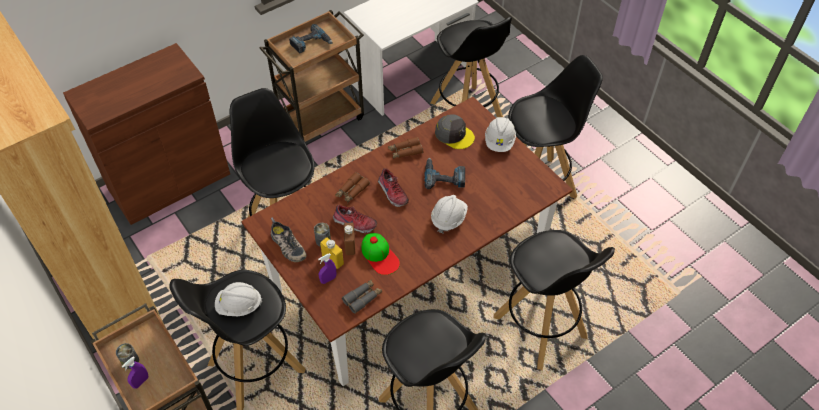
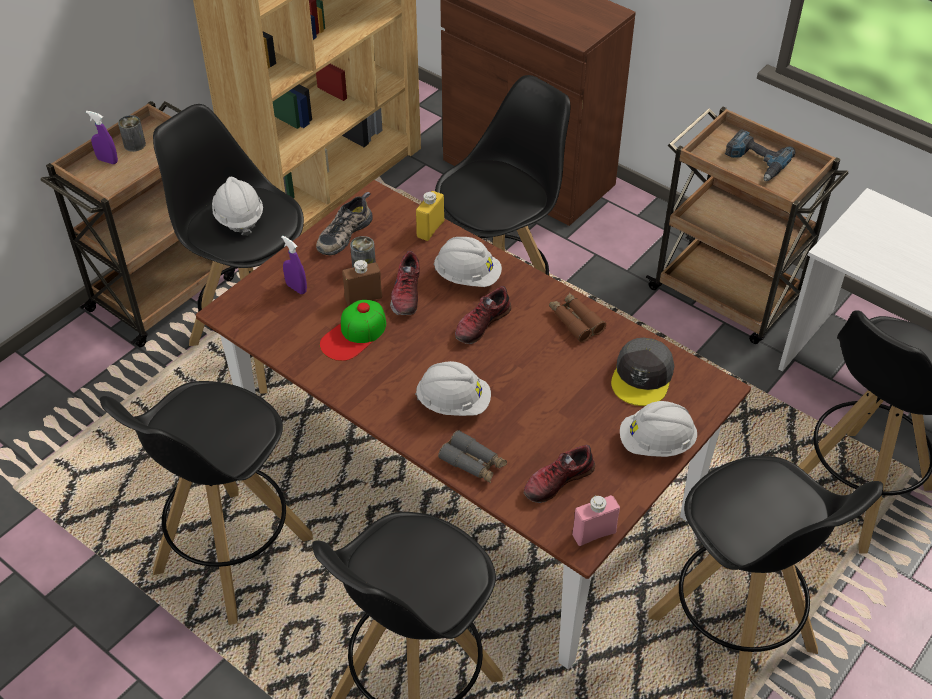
camera: 75 degrees right, 5 degrees down
yellow bottle [320,238,344,269] -> yellow bottle moved to [416,191,444,241]
brown binoculars [335,172,370,203] -> white hard hat [434,237,502,287]
grey binoculars [342,279,382,314] -> grey binoculars moved to [438,430,507,483]
power drill [424,158,465,189] -> none
none -> shoe [524,445,595,503]
none -> pink bottle [572,495,620,546]

